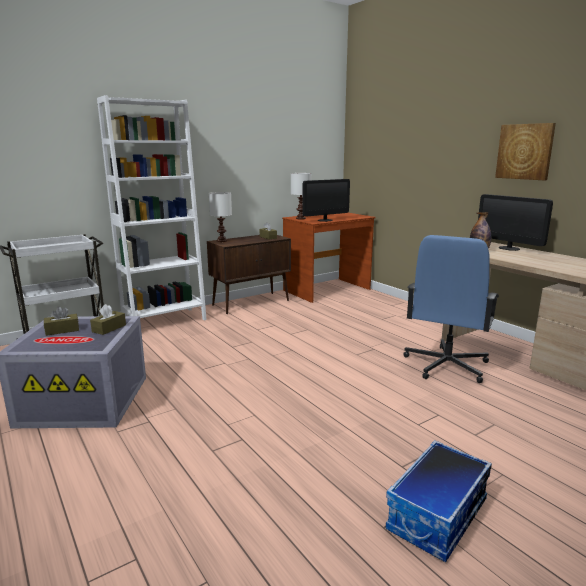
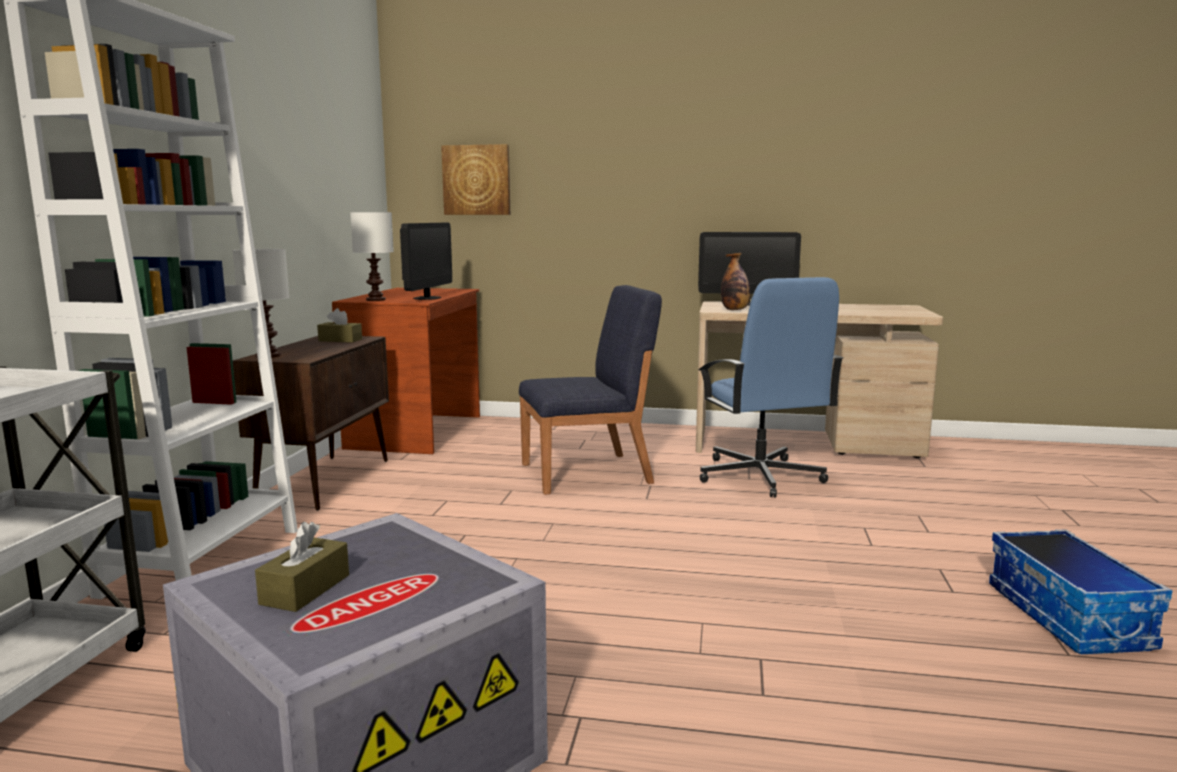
camera: 45 degrees left, 5 degrees down
brown tissue box [90,304,126,335] -> none
picture [495,123,556,180] -> picture moved to [441,144,510,215]
none -> blue chair [519,285,662,495]

